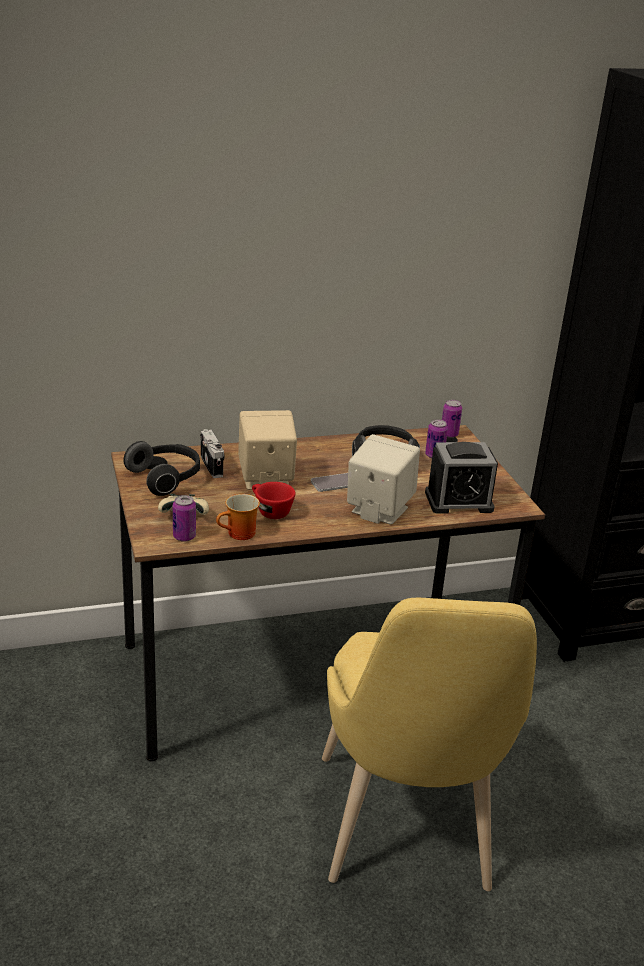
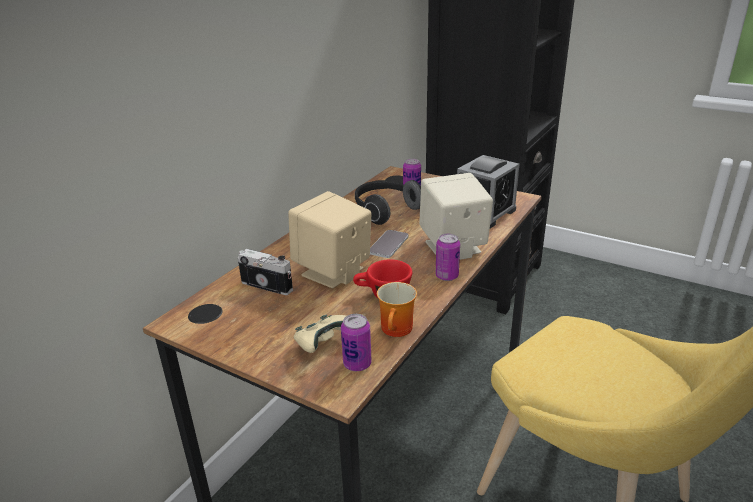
camera: 40 degrees left, 0 degrees up
headphones [123,441,200,496] -> none
can [442,400,462,438] -> can moved to [436,234,460,281]

